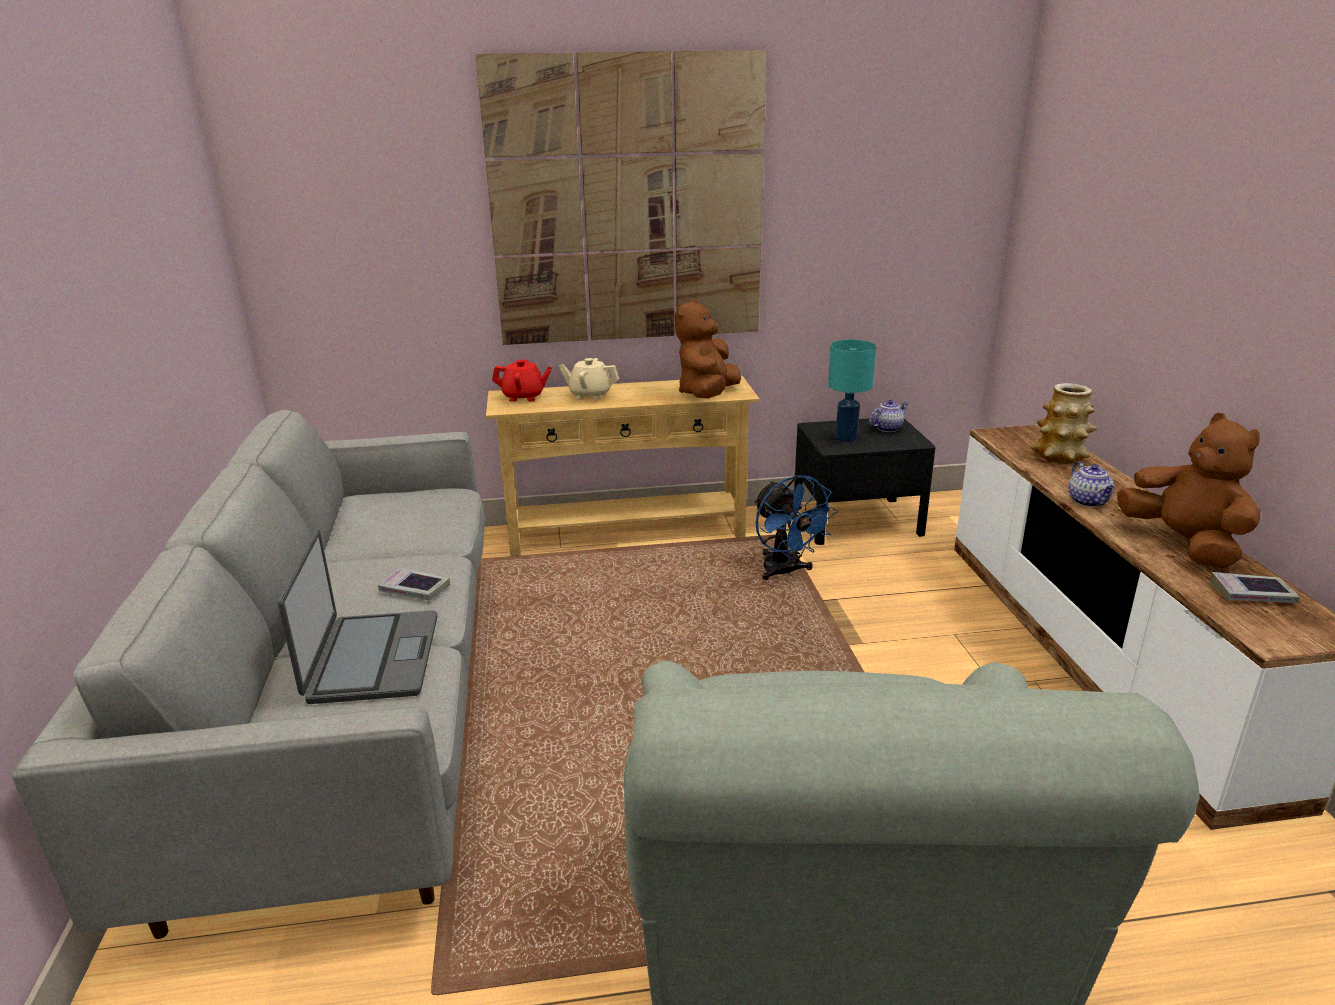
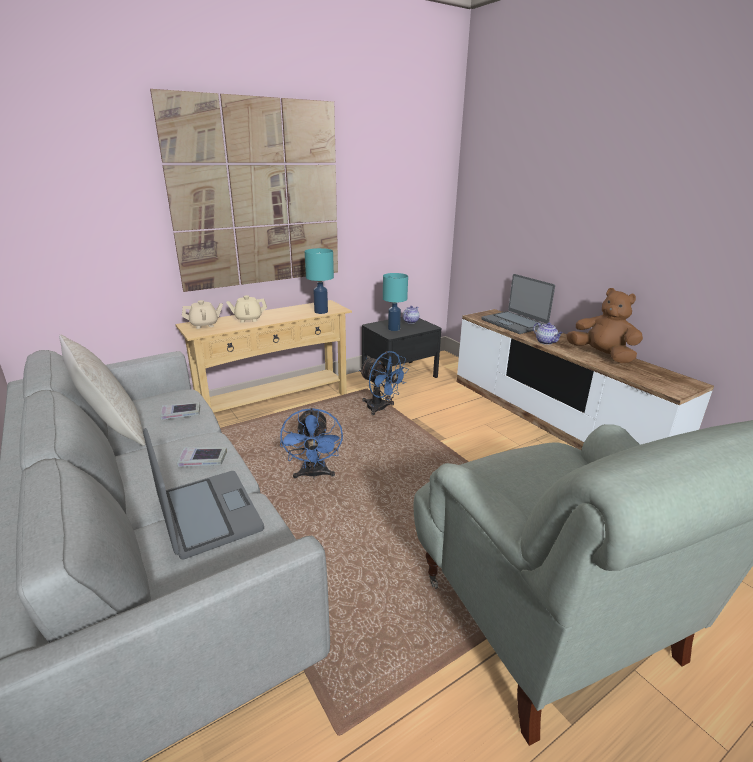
camera: 25 degrees left, 0 degrees up
red teapot [492,360,552,402] -> beige teapot [182,300,223,329]
brown plush toy [675,299,741,398] -> turquoise table lamp [305,248,334,314]
vase [1031,383,1097,464] -> laptop [481,274,555,334]
book [1210,572,1299,603] -> book moved to [160,402,200,420]
none -> beige pillow [59,334,146,446]
none -> blue fan [280,408,343,478]

